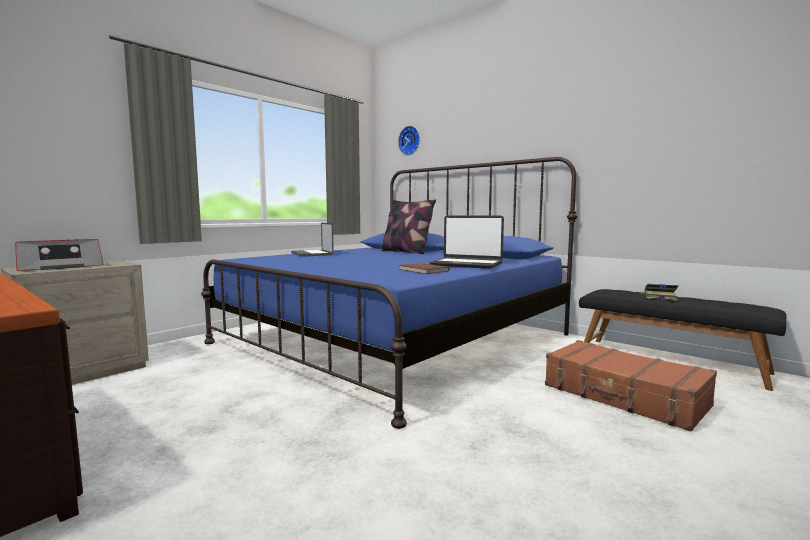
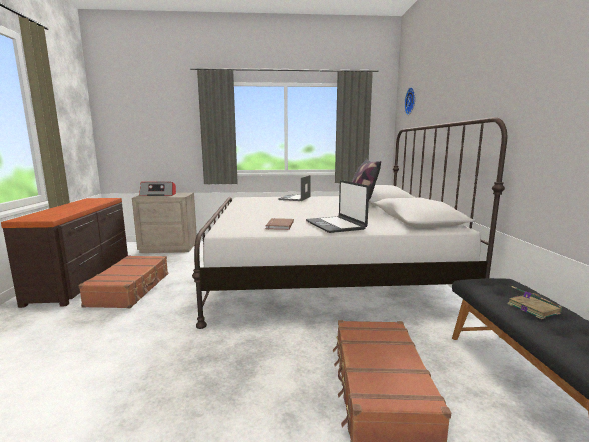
camera: 45 degrees right, 5 degrees up
blue bed [201,157,577,429] -> white bed [192,117,507,329]
none -> brown suitcase [78,255,168,308]

